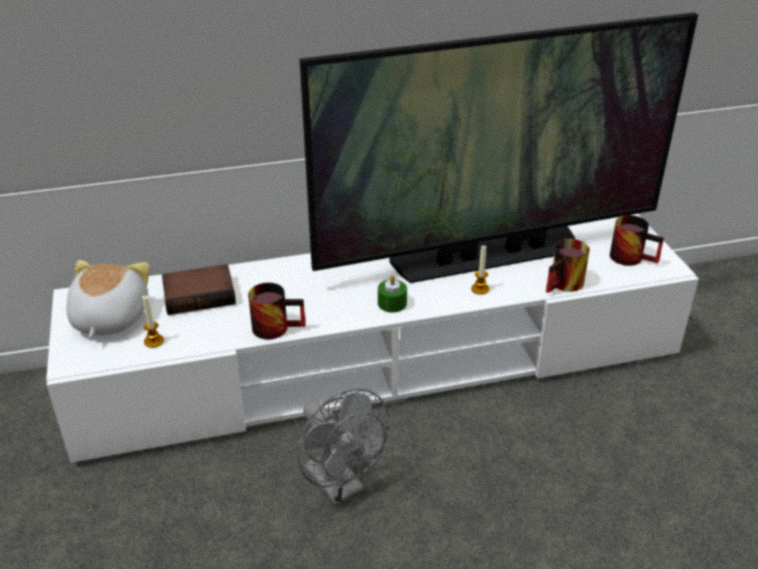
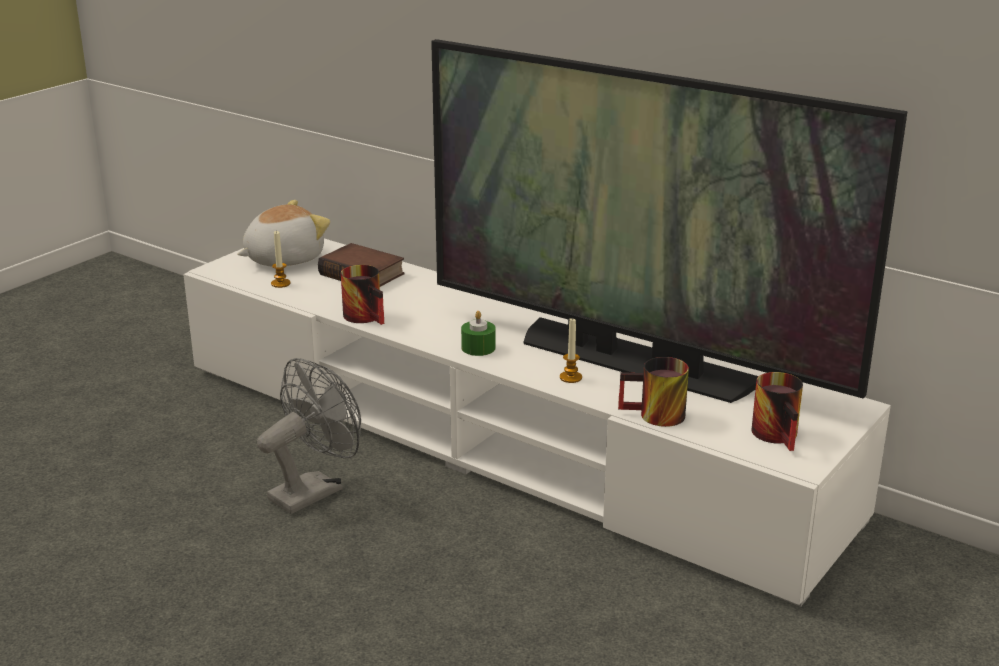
camera: 50 degrees right, 10 degrees down
grey fan [297,389,389,506] -> grey fan turned 150 degrees counterclockwise [257,358,361,514]

